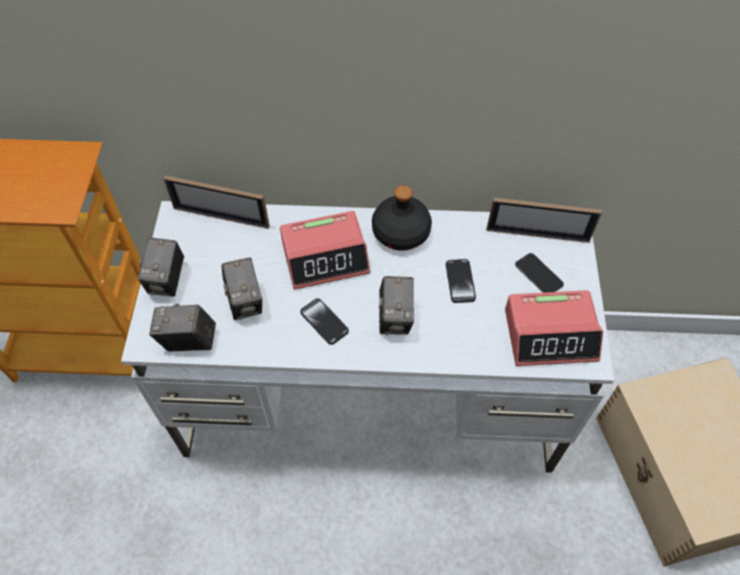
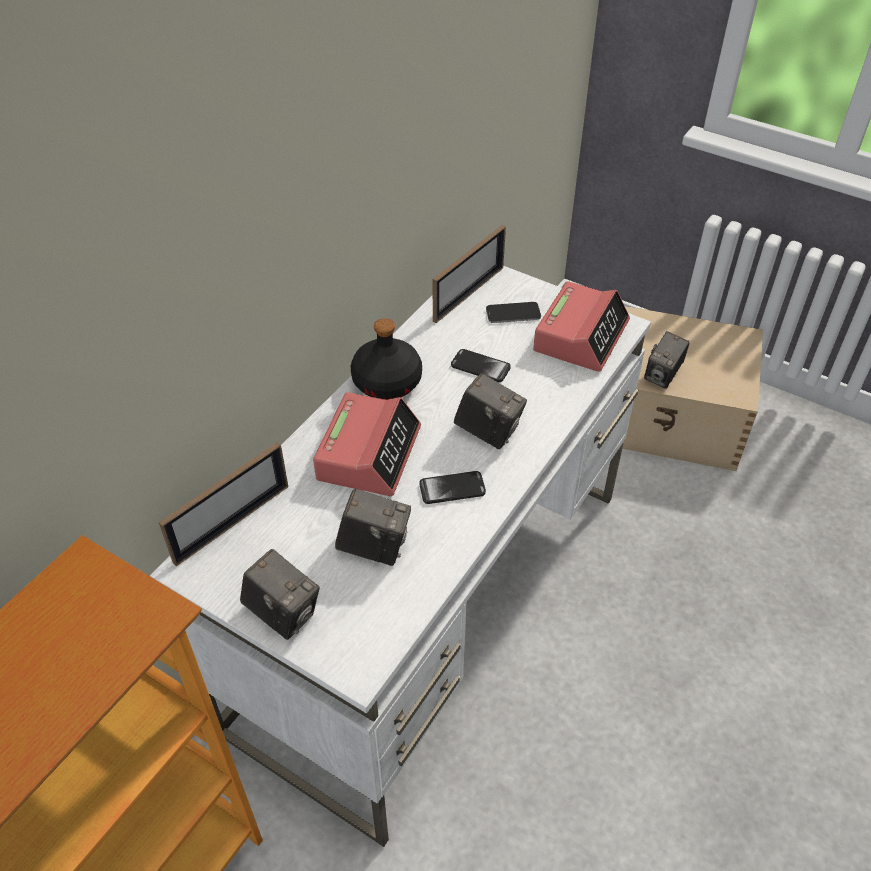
camera: 60 degrees left, 10 degrees down
camera [149,303,216,352] -> camera moved to [644,331,690,389]

